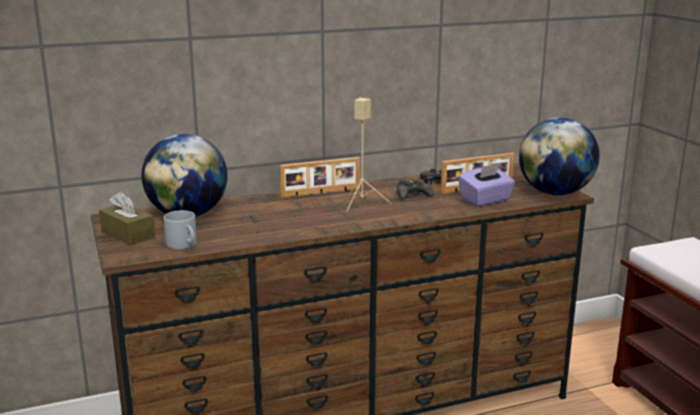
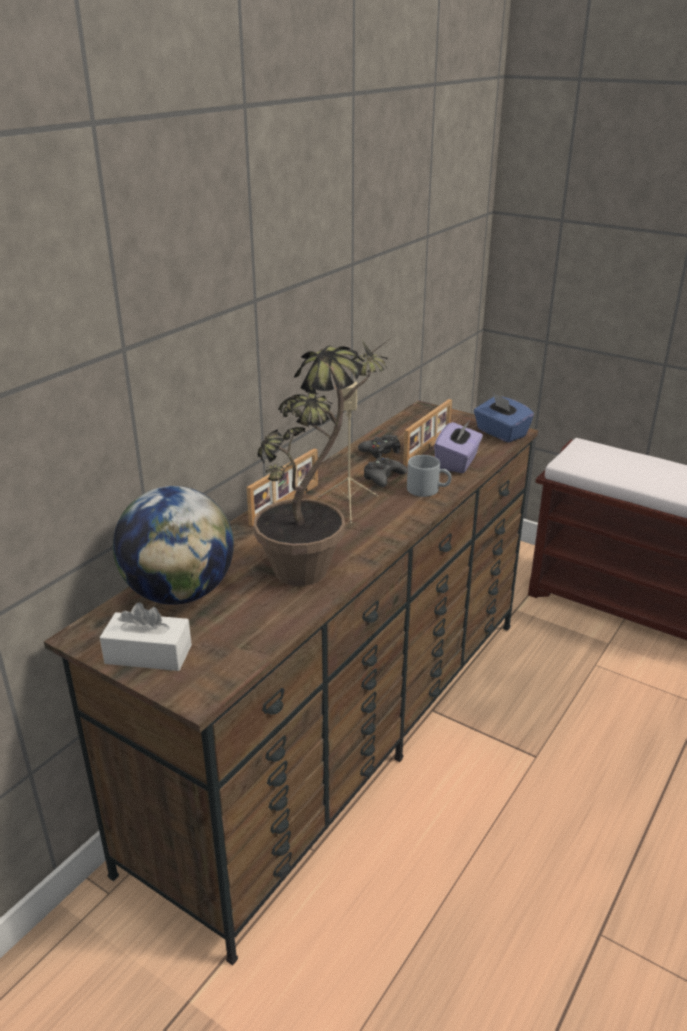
camera: 35 degrees left, 10 degrees up
brown tissue box [99,191,155,245] -> white tissue box [100,602,192,671]
grey mug [164,210,197,249] -> grey mug moved to [407,455,451,497]
globe [519,117,600,195] -> blue tissue box [474,393,534,443]
none -> potted plant [254,338,391,586]

